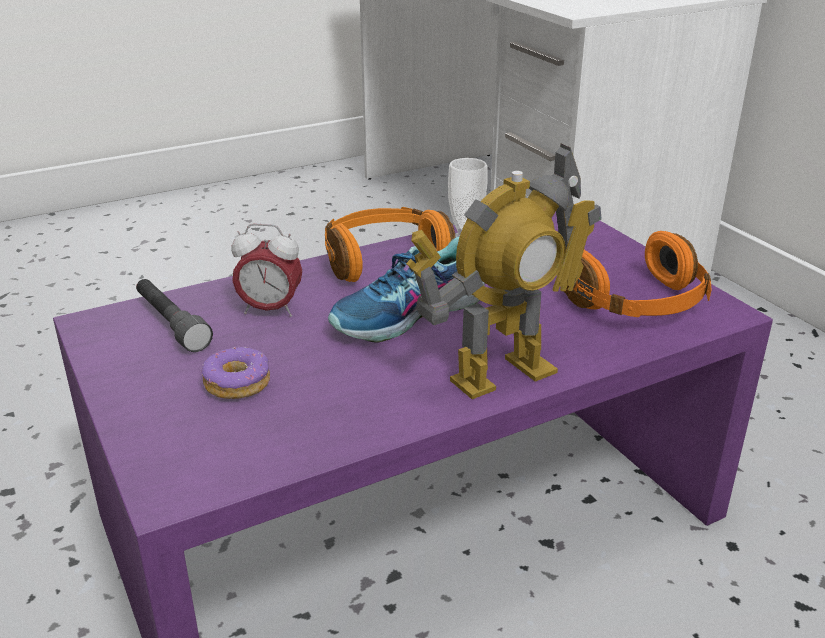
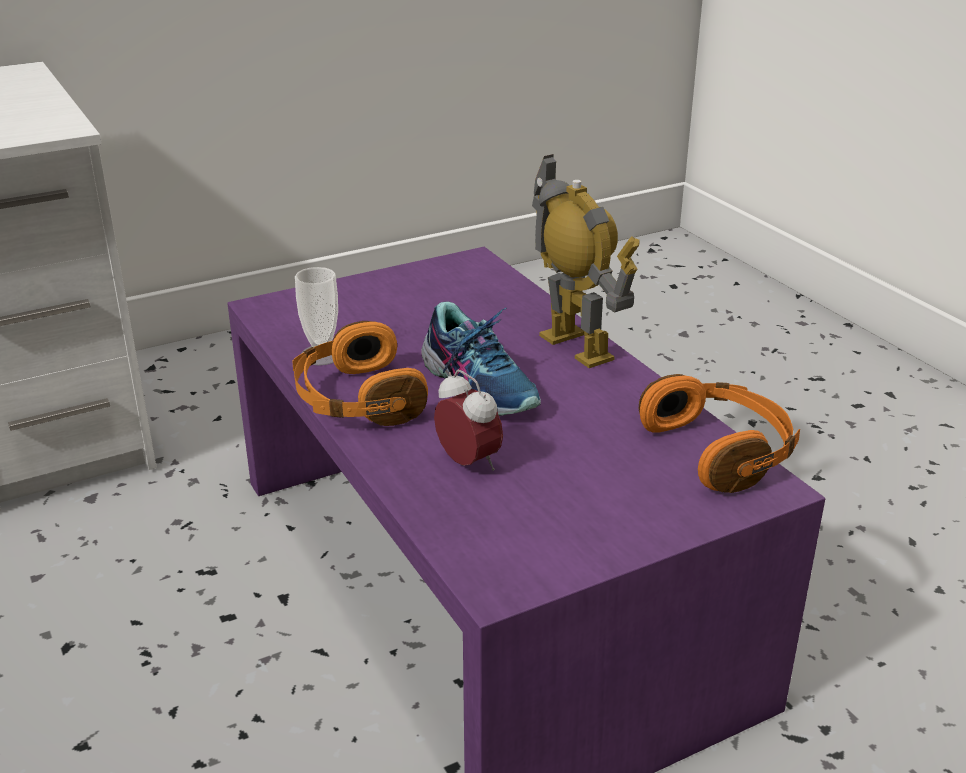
camera: 90 degrees left, 0 degrees up
grey flashlight [136,279,213,352] -> none
donut [202,347,270,399] -> none
alarm clock [231,223,302,317] -> alarm clock turned 45 degrees counterclockwise [434,370,503,471]
orange headphones [564,231,711,317] -> orange headphones moved to [639,374,800,493]

